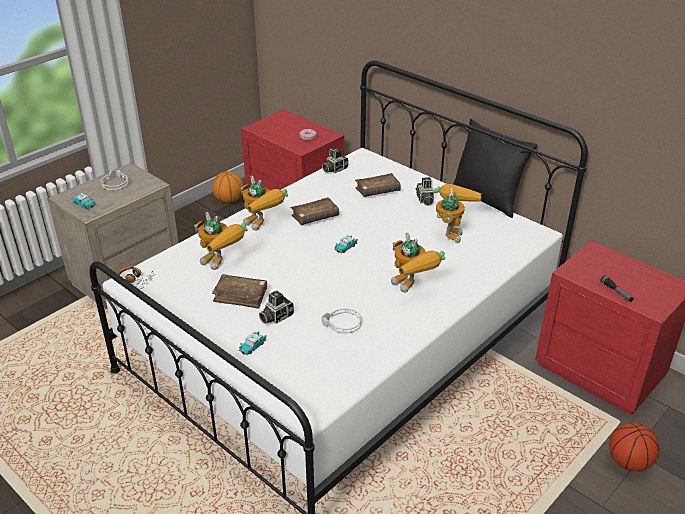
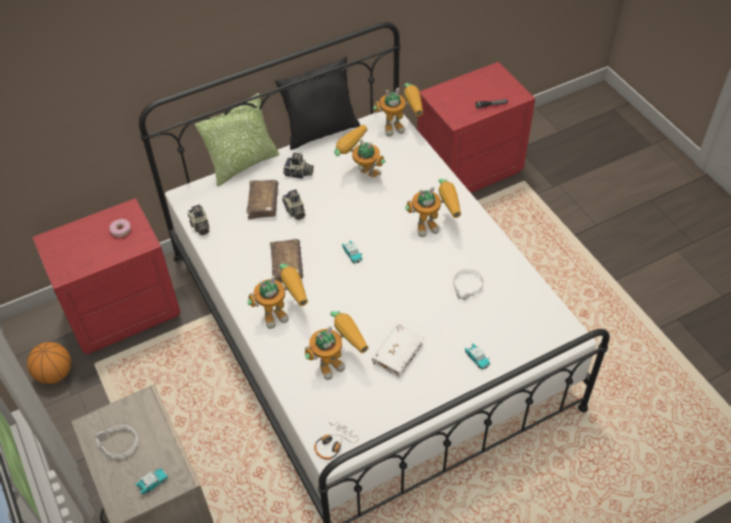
camera: 70 degrees left, 15 degrees up
brown book [212,274,267,309] -> white book [372,324,424,379]
camera [259,291,294,324] -> camera moved to [282,189,306,220]
basketball [609,422,659,471] -> none
none -> pillow [195,93,279,187]
none -> toy robot [373,83,423,136]

